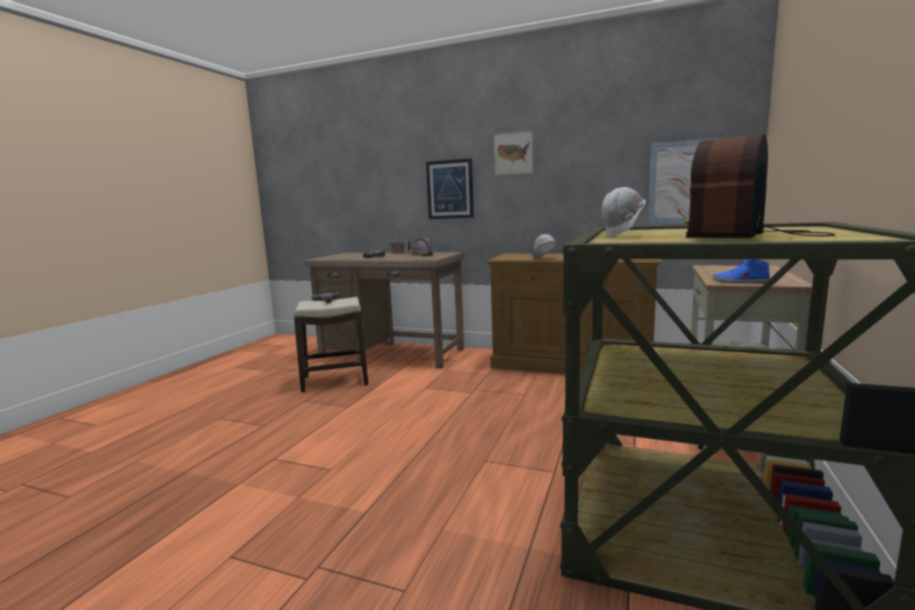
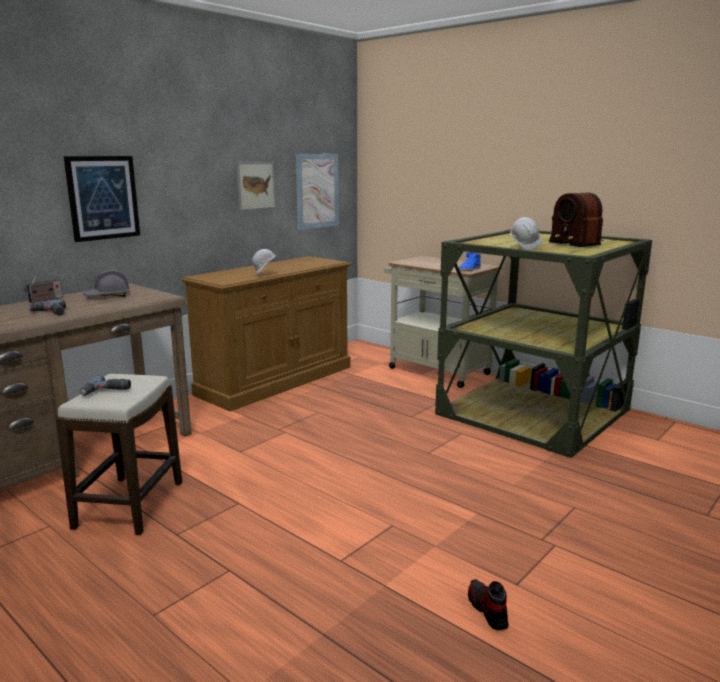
camera: 70 degrees left, 5 degrees up
picture [493,130,534,176] -> picture moved to [237,162,276,211]
none -> shoe [468,579,509,630]

